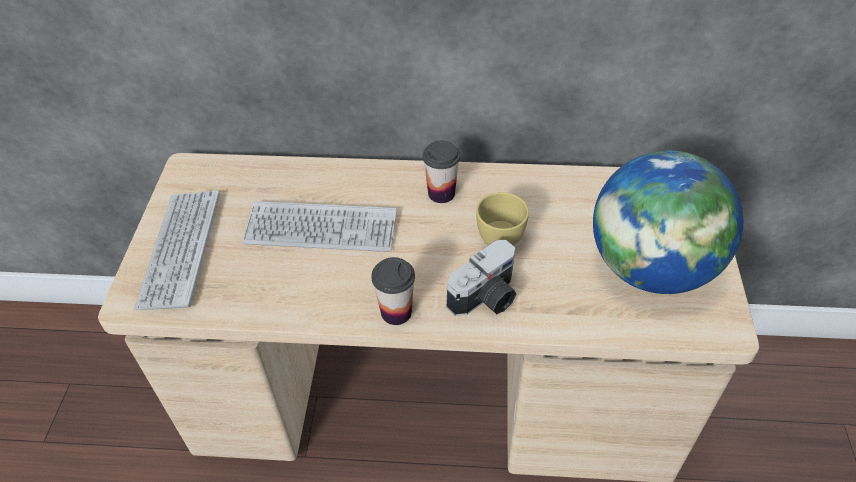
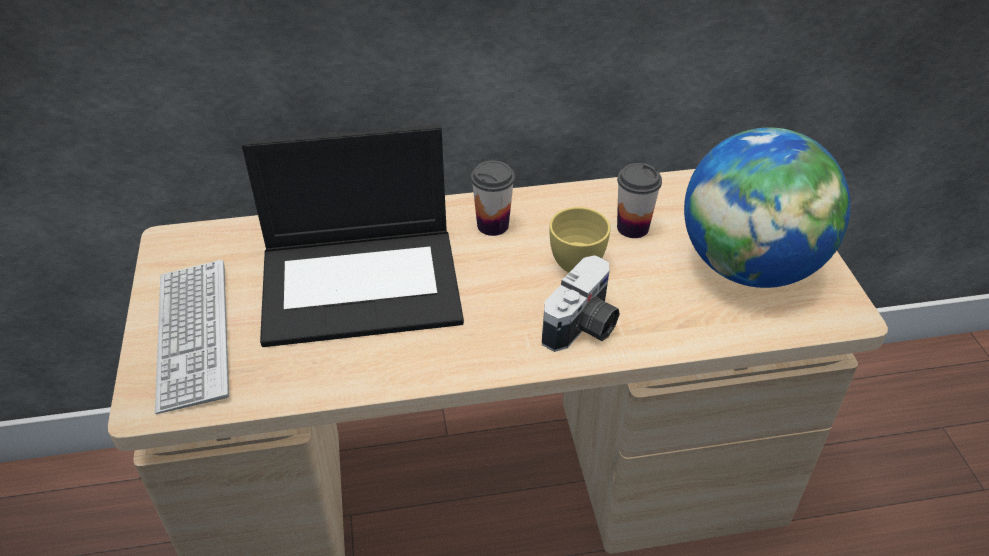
camera: 15 degrees left, 5 degrees down
keyboard [242,201,397,252] -> laptop [242,124,464,347]
cup [371,257,415,325] -> cup moved to [617,163,662,238]

